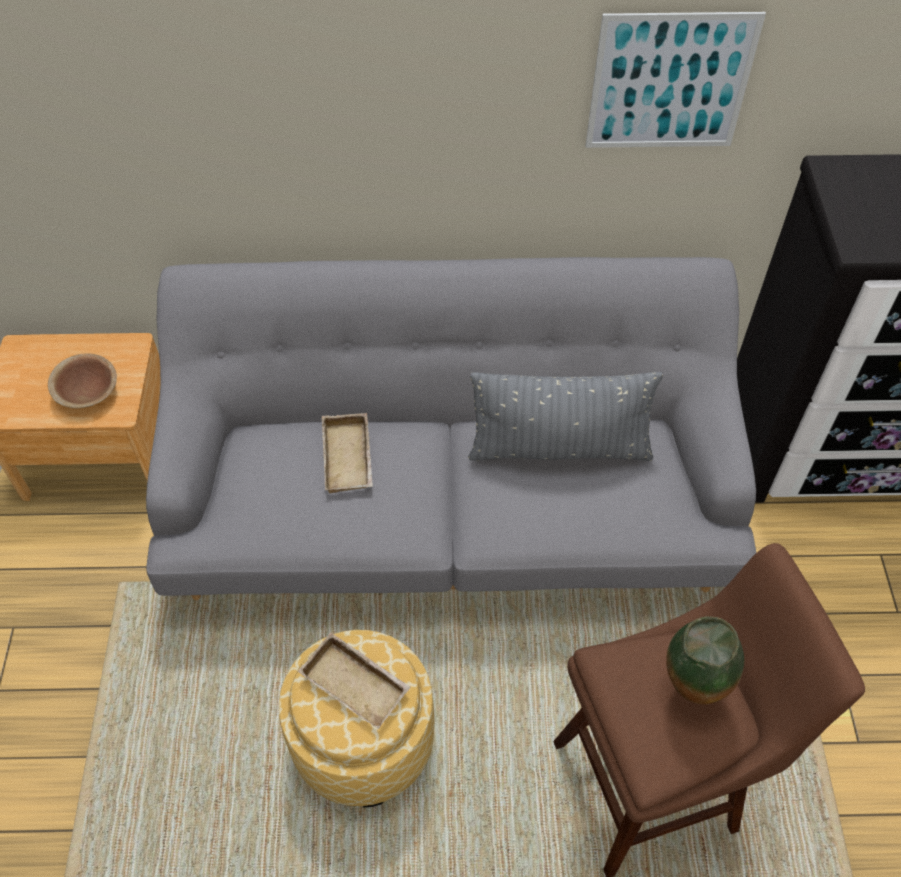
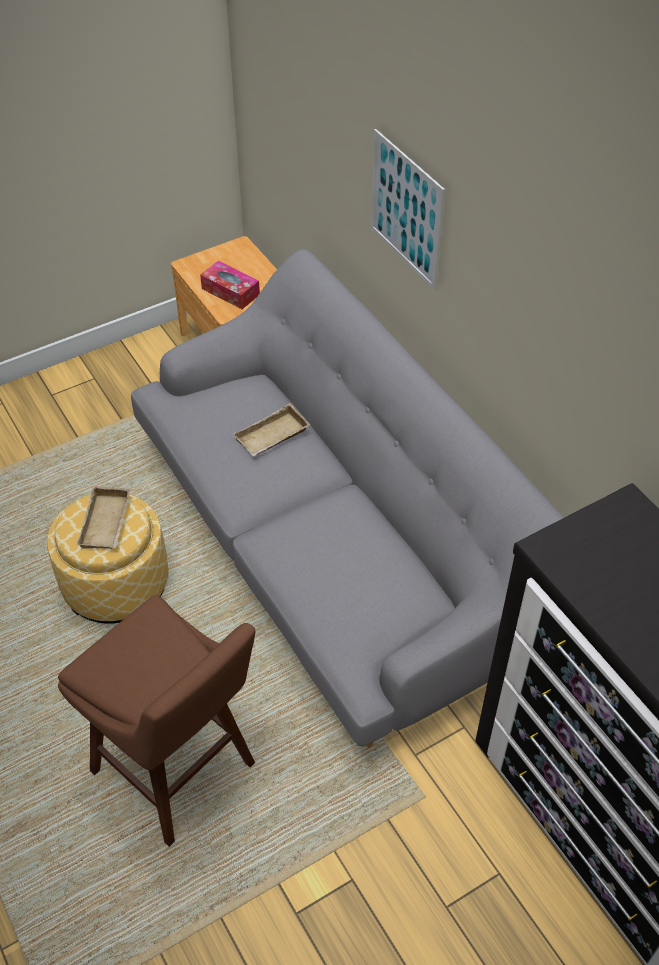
camera: 60 degrees right, 5 degrees down
brown bowl [48,353,117,408] -> tissue box [200,261,260,309]
grey pillow [468,372,663,461] -> none
picture [586,12,766,148] -> picture moved to [371,129,445,290]
vase [666,616,744,704] -> none

